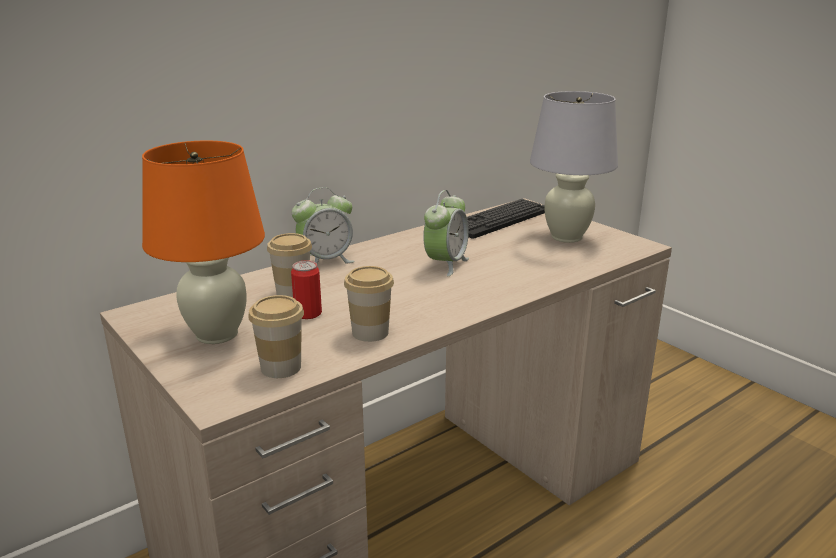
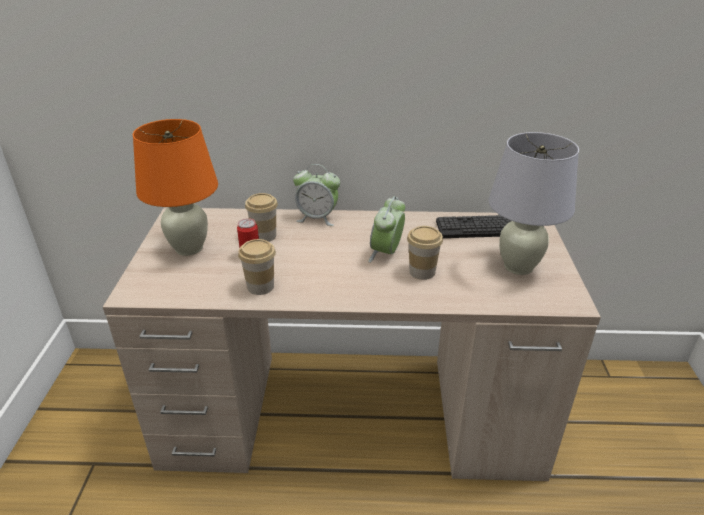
camera: 40 degrees right, 10 degrees up
cup [248,295,304,378] -> cup moved to [407,226,443,280]
alarm clock [423,190,469,276] -> alarm clock turned 135 degrees clockwise [368,196,405,263]

